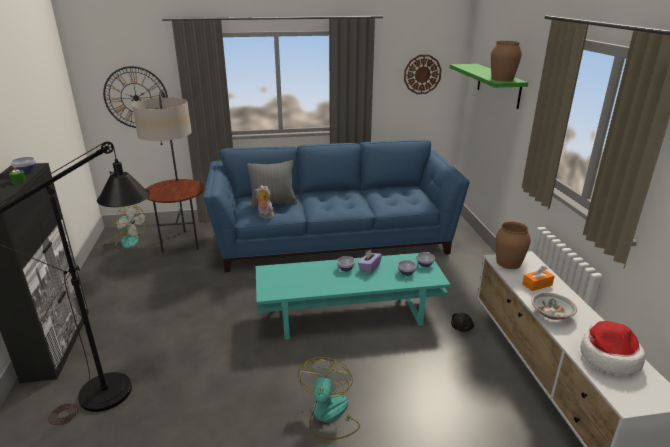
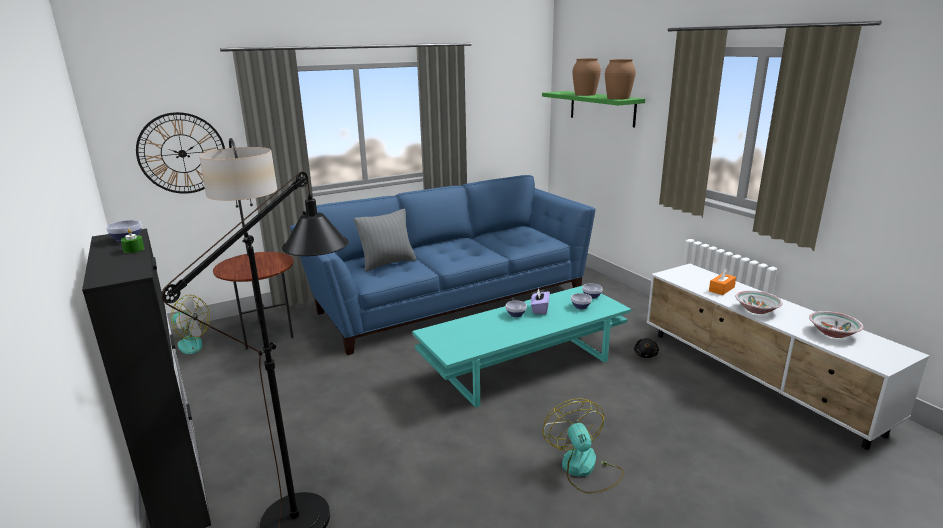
camera: 20 degrees left, 5 degrees down
plush toy [255,185,274,219] -> none
wall clock [404,55,442,94] -> none
brown vase [495,222,531,269] -> brown vase moved to [572,58,601,96]
hat [580,321,645,375] -> bowl [809,311,863,338]

